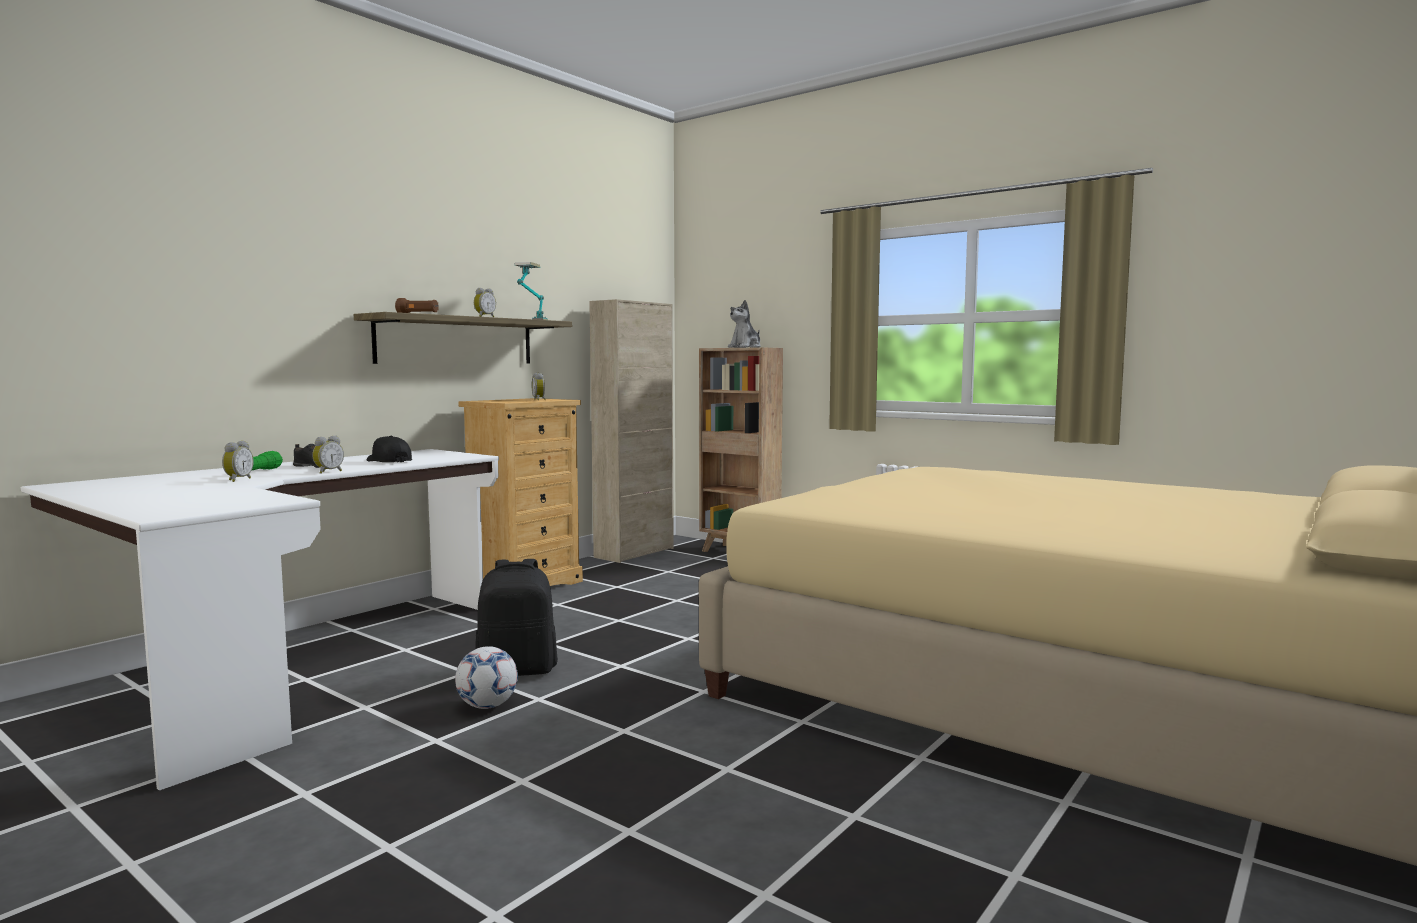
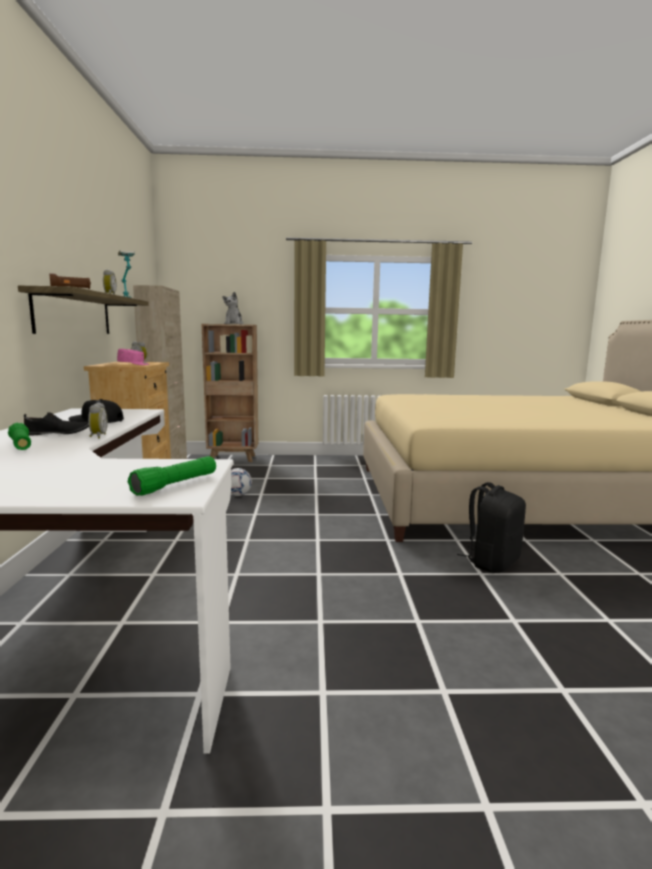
camera: 40 degrees left, 5 degrees up
alarm clock [222,441,254,482] -> none
football [455,646,518,709] -> football moved to [231,468,252,496]
black backpack [475,559,558,676] -> black backpack moved to [457,482,526,573]
none -> pink cap [117,349,150,365]
none -> green flashlight [128,456,216,496]

